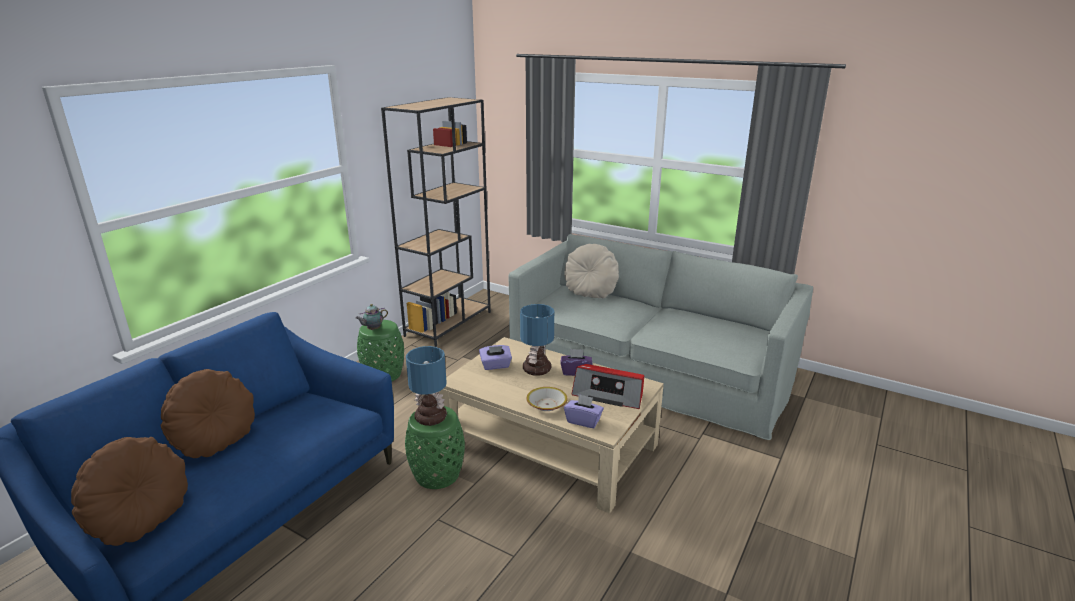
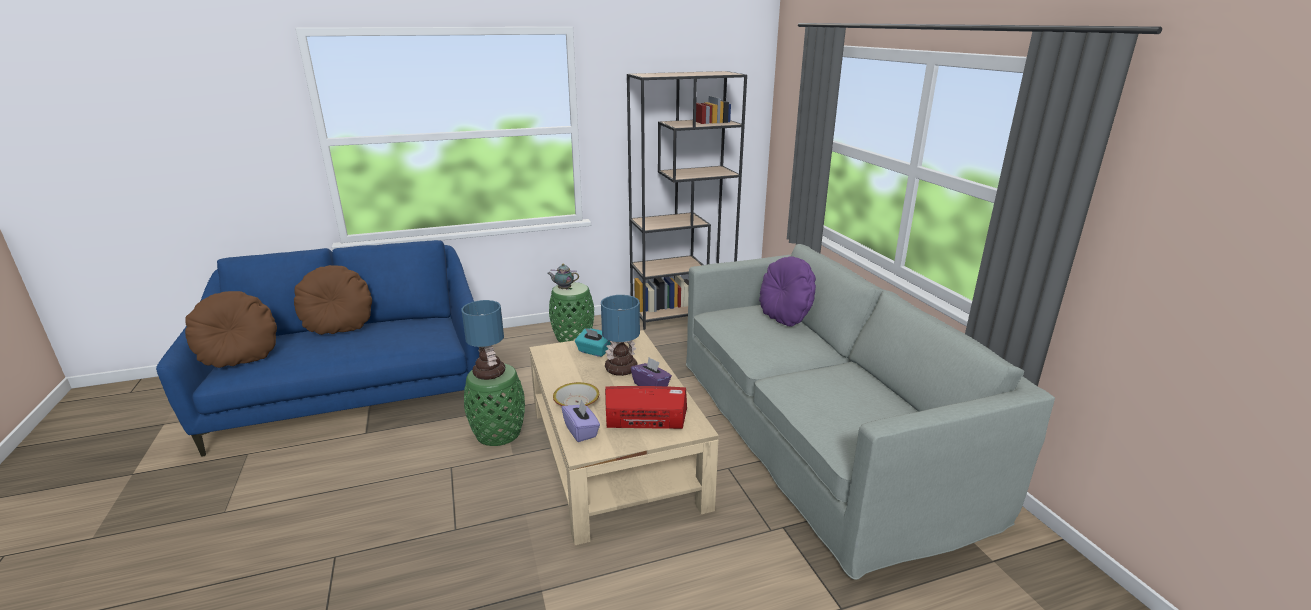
camera: 40 degrees right, 0 degrees up
purple tissue box [479,345,512,370] -> turquoise tissue box [575,328,611,357]
beige pillow [564,244,619,298] -> purple pillow [759,256,816,327]
radio [572,364,644,409] -> radio turned 120 degrees clockwise [605,386,687,429]

